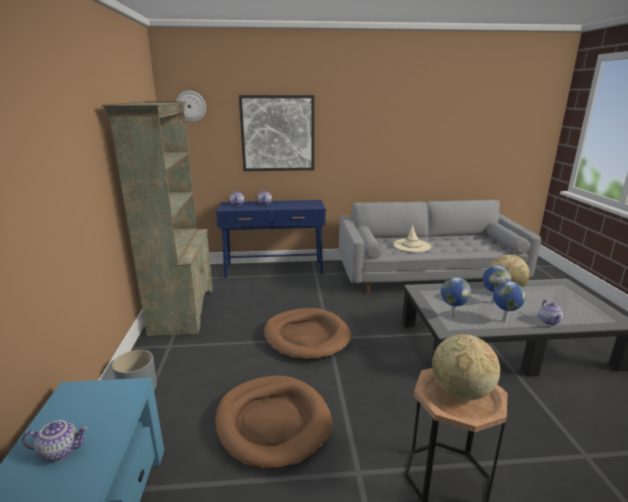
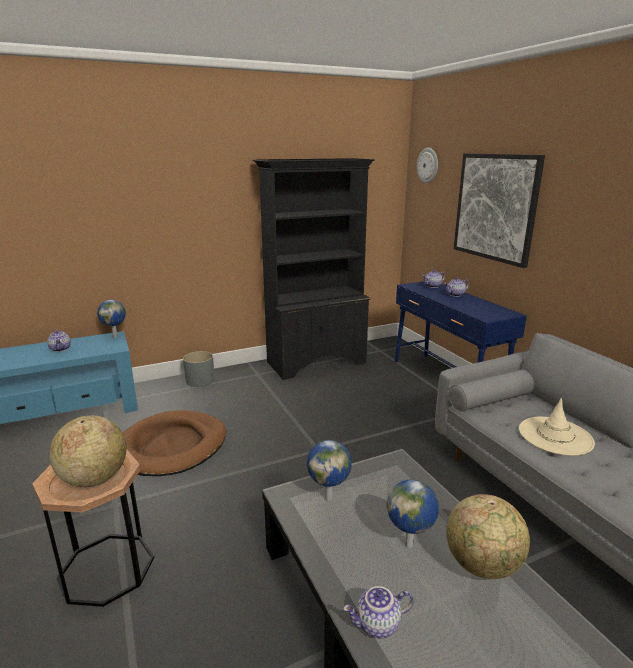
camera: 70 degrees right, 0 degrees up
green bookcase [101,101,213,336] -> black bookcase [253,158,375,380]
brown dog bed [264,308,351,360] -> none
globe [493,281,526,322] -> globe moved to [97,300,126,338]

